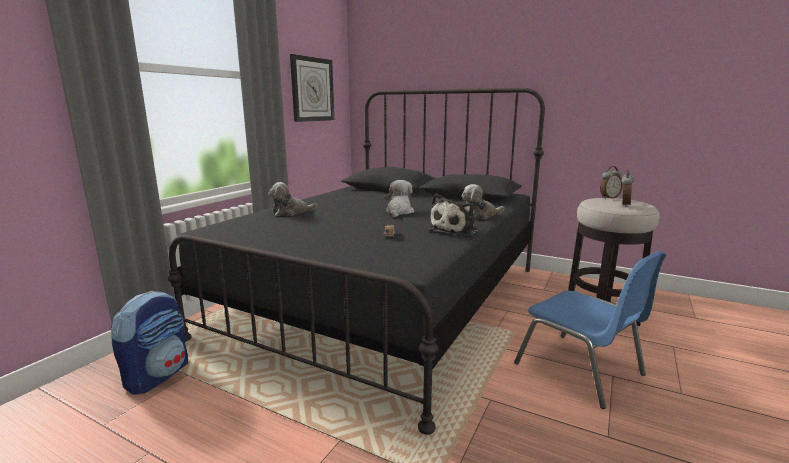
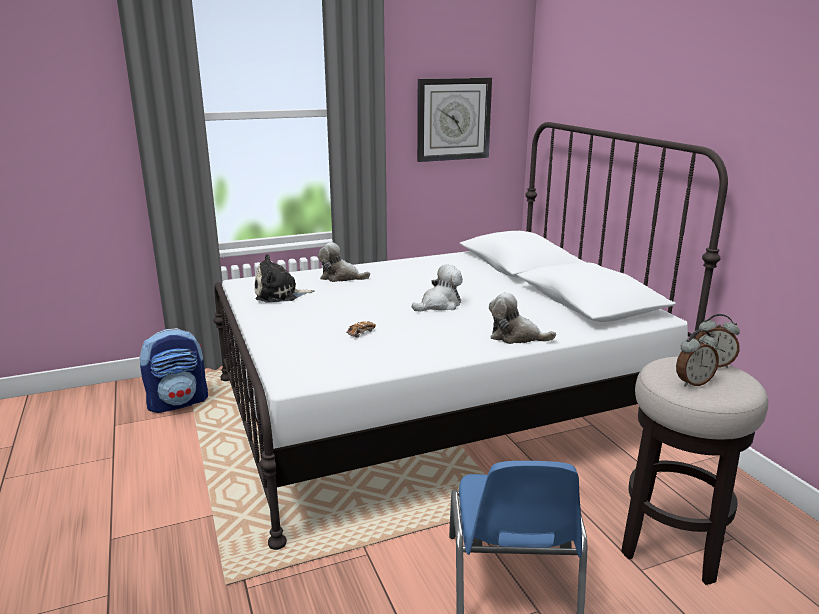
camera: 40 degrees right, 5 degrees up
black bed [168,88,545,435] -> white bed [213,122,728,550]
plush toy [428,194,478,236] -> plush toy moved to [255,254,315,303]

